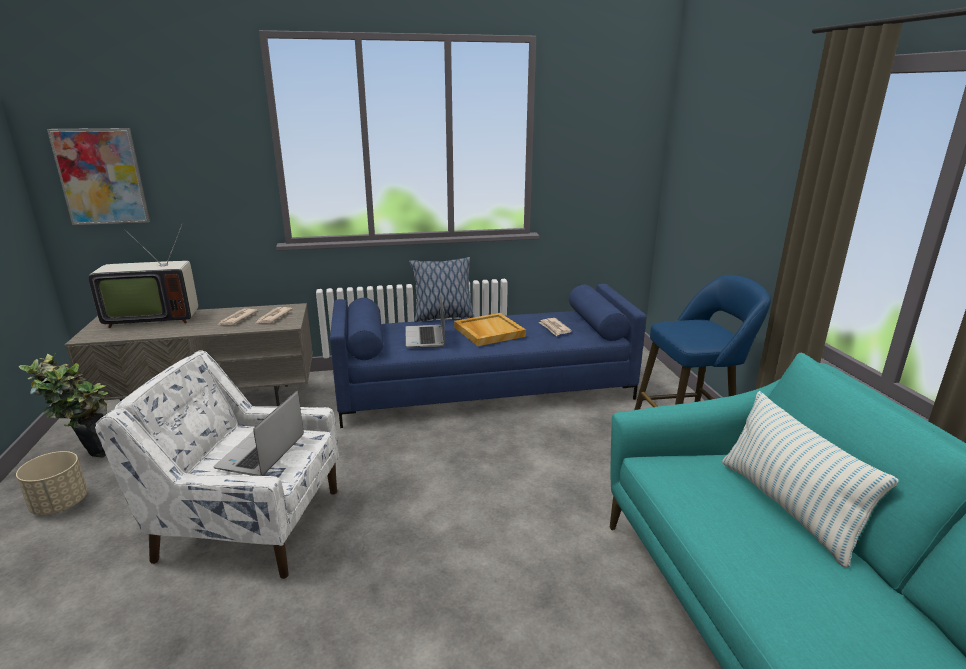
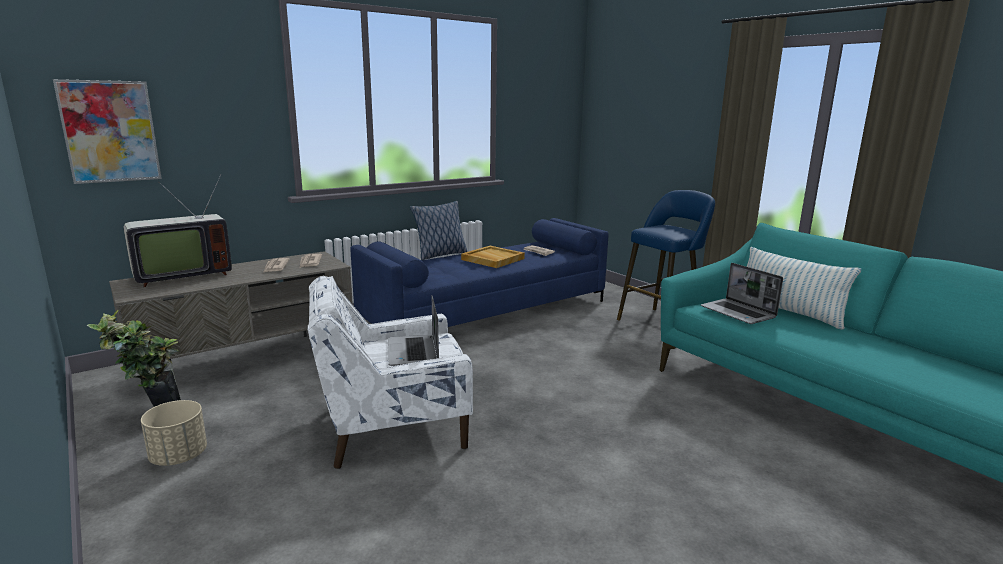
camera: 25 degrees left, 5 degrees down
laptop [406,293,445,348] -> laptop moved to [701,263,783,324]

